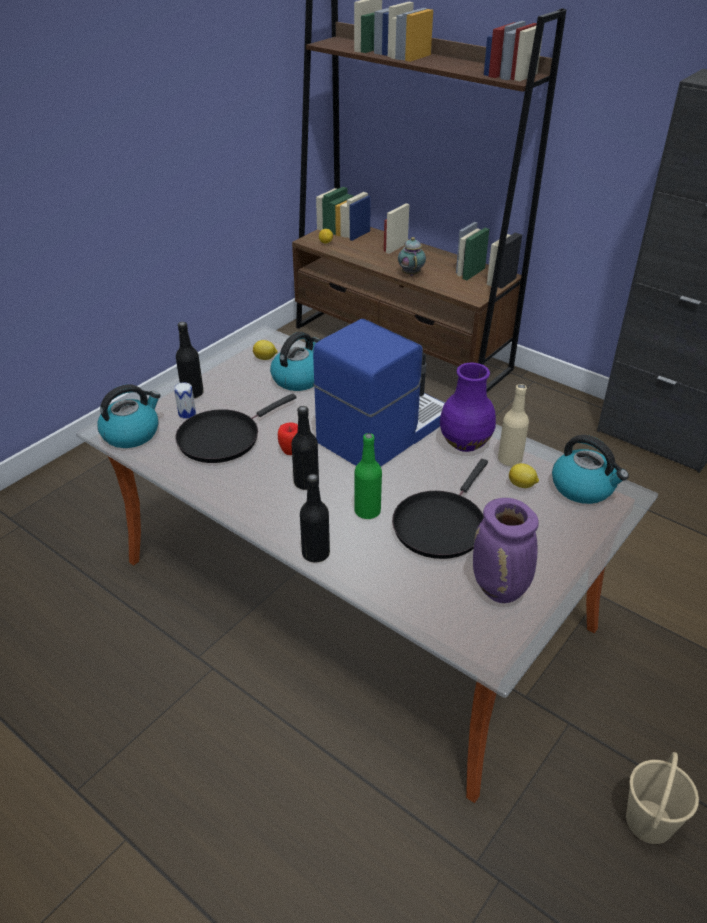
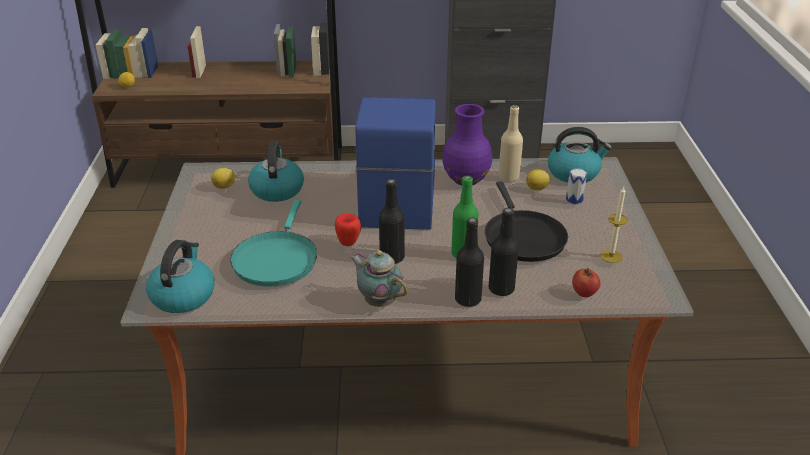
camera: 40 degrees left, 5 degrees down
can [174,382,196,419] -> can moved to [566,168,587,204]
black bottle [176,322,204,398] -> black bottle moved to [489,208,519,296]
black frying pan [176,393,296,463] -> turquoise frying pan [230,200,317,287]
teapot [398,237,426,276] -> teapot moved to [350,250,407,307]
purple vase [473,498,539,603] -> candle [600,187,628,263]
beige bucket [626,752,699,844] -> none
none -> apple [572,268,601,297]

